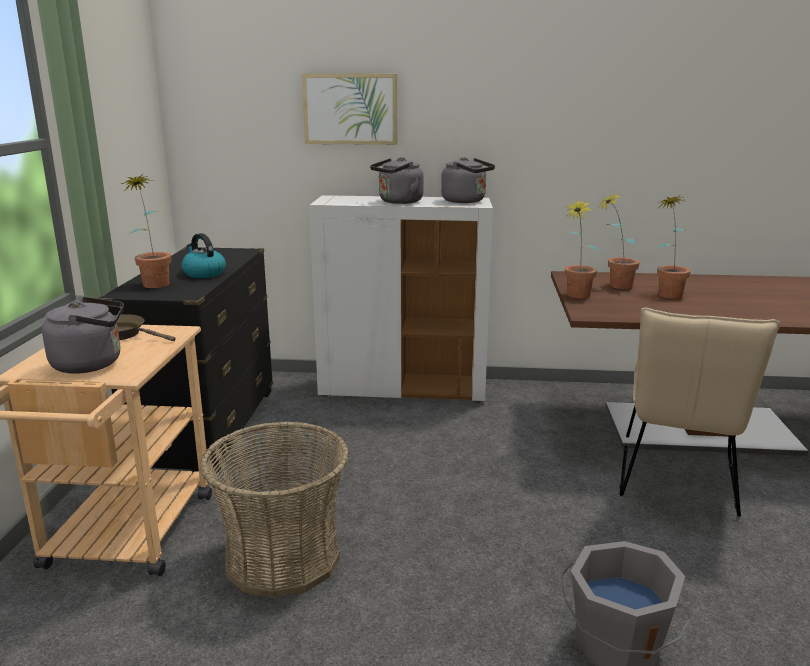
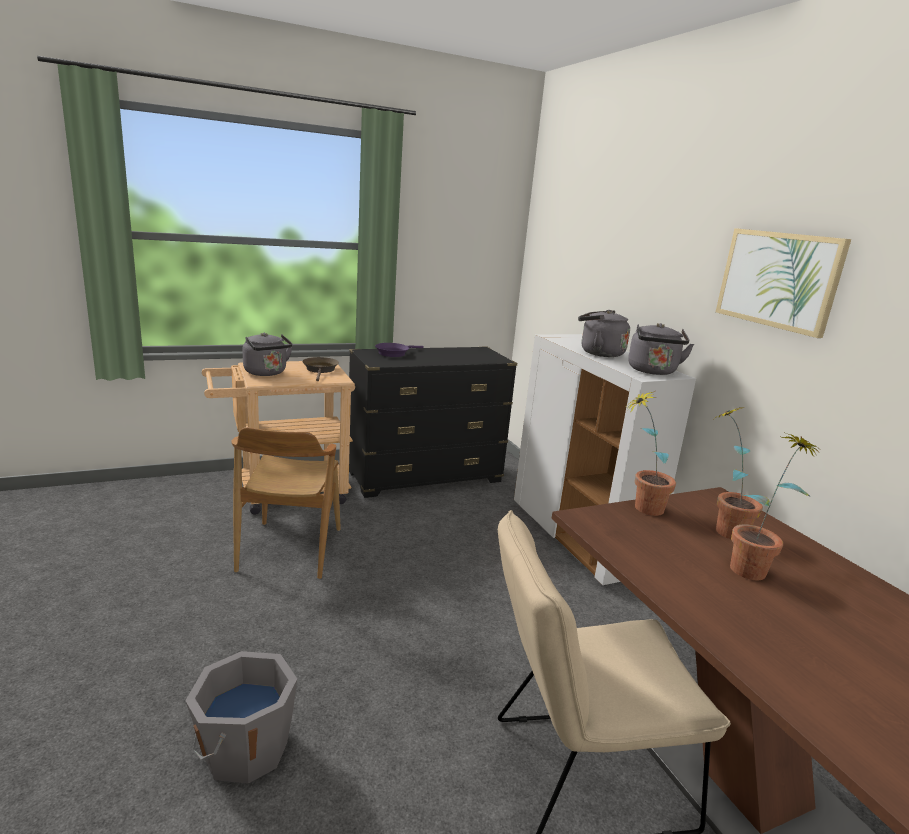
camera: 60 degrees right, 0 degrees up
potted plant [119,174,171,288] -> purple frying pan [375,343,424,357]
kettle [181,233,226,278] -> none
basket [200,421,349,598] -> brown chair [231,427,341,579]
picture [302,74,397,145] -> picture moved to [716,228,851,338]

